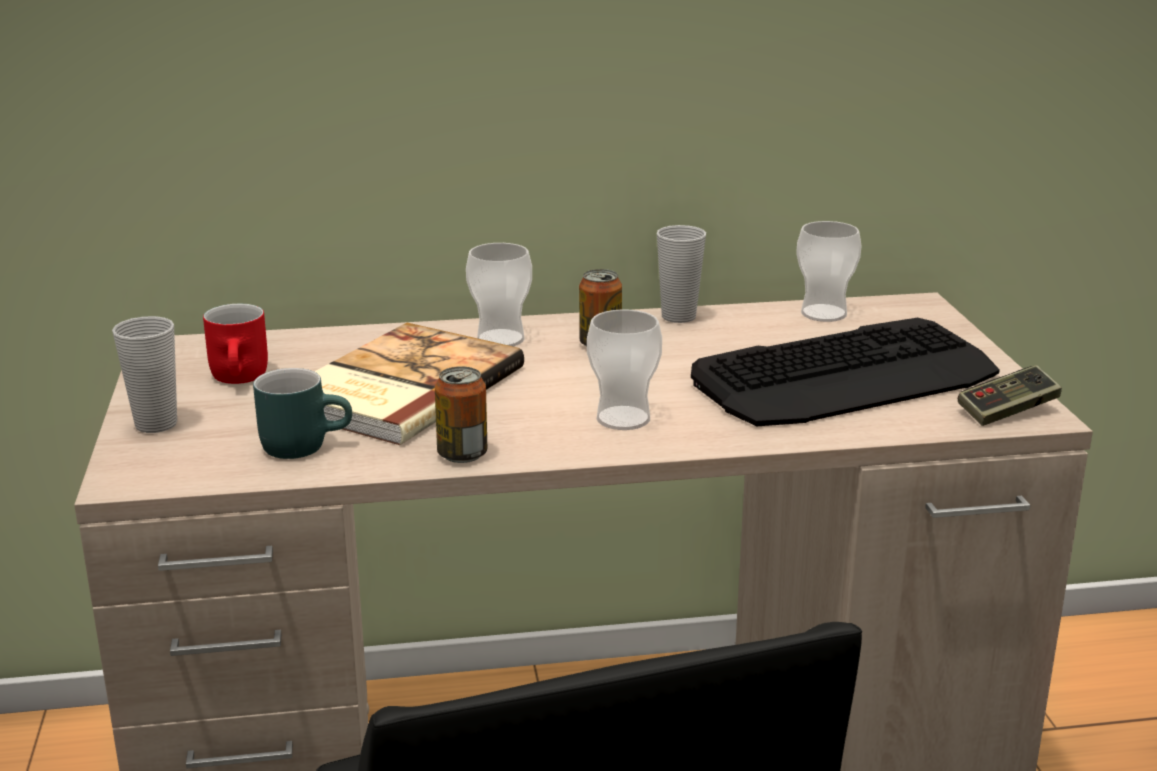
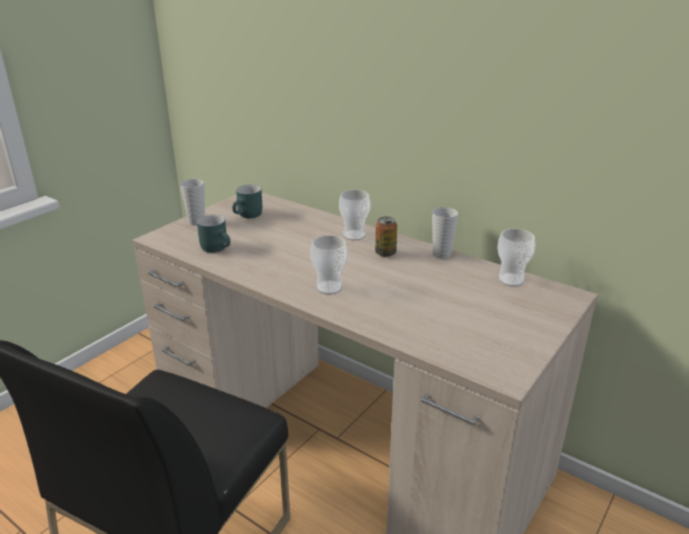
camera: 45 degrees right, 5 degrees up
red mug [203,304,268,384] -> turquoise mug [233,185,262,218]
book [314,323,524,445] -> none
can [435,366,487,463] -> none
keyboard [691,318,1000,426] -> none
game controller [958,365,1062,426] -> none

